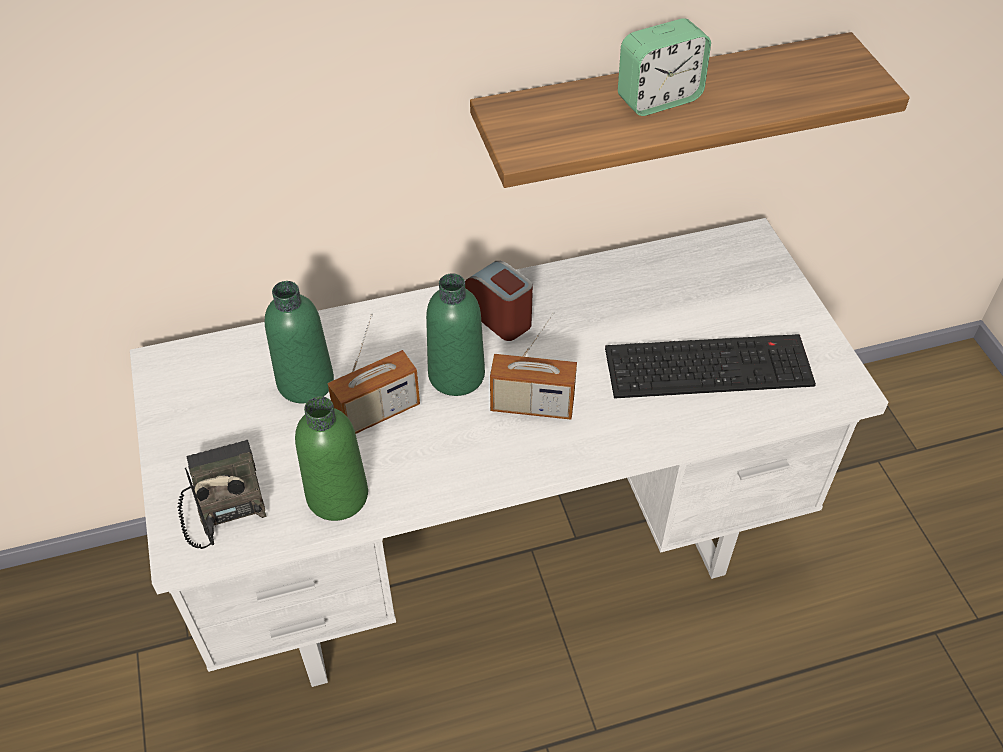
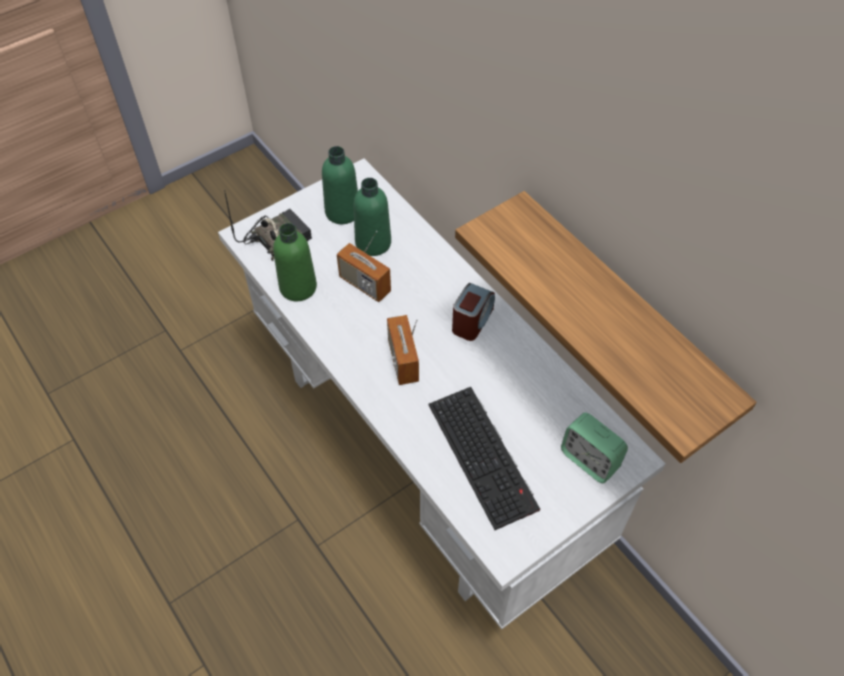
camera: 70 degrees right, 5 degrees up
green bottle [426,273,485,396] -> green bottle moved to [322,146,358,224]
alarm clock [618,18,711,116] -> alarm clock moved to [561,413,628,483]

